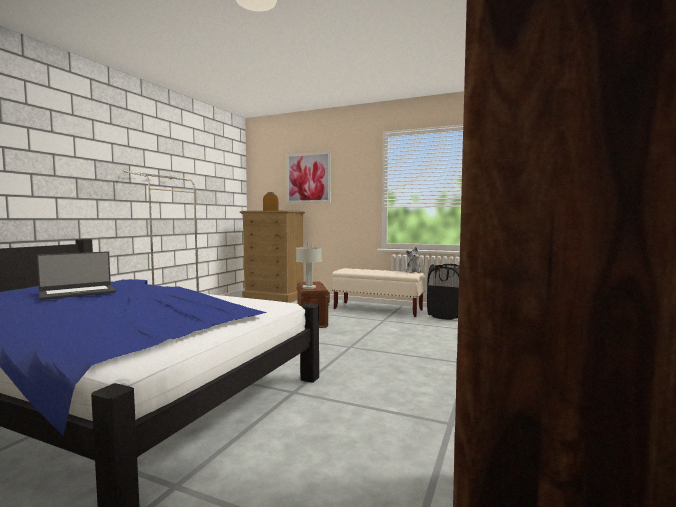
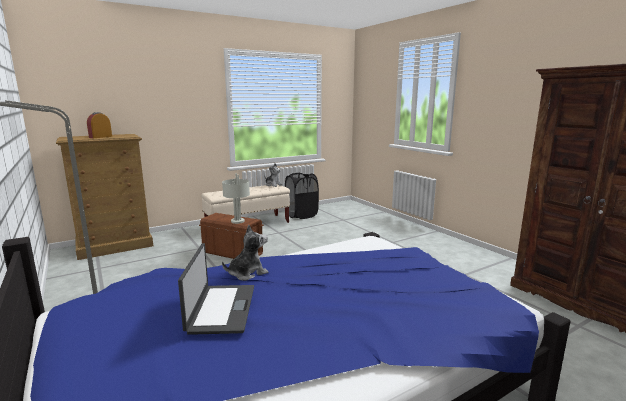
camera: 55 degrees left, 10 degrees up
picture [286,152,331,203] -> none
none -> plush toy [222,225,268,281]

